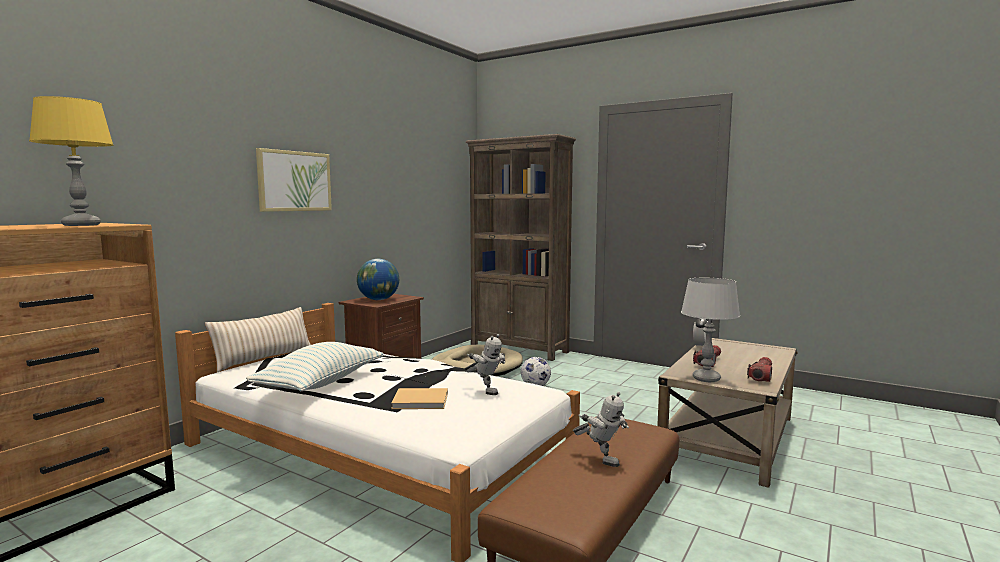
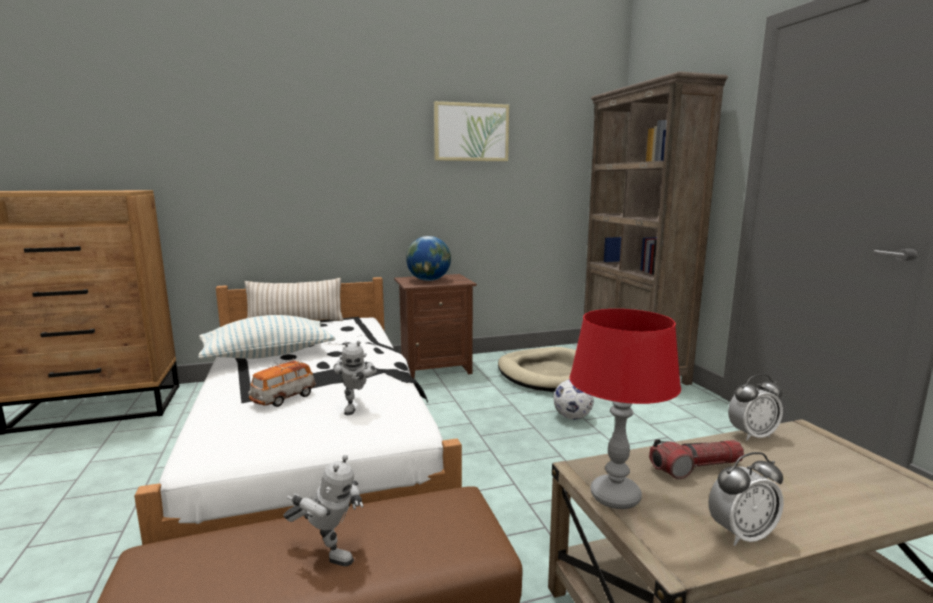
camera: 40 degrees right, 5 degrees up
yellow table lamp [29,96,113,226] -> none
picture [256,148,332,212] -> picture moved to [434,101,509,161]
beige book [391,388,448,409] -> toy car [248,359,316,407]
toy robot [573,392,629,467] -> toy robot turned 60 degrees counterclockwise [283,455,363,566]
grey table lamp [681,278,740,382] -> red table lamp [569,309,681,509]
flashlight [747,357,772,382] -> alarm clock [708,452,784,546]

